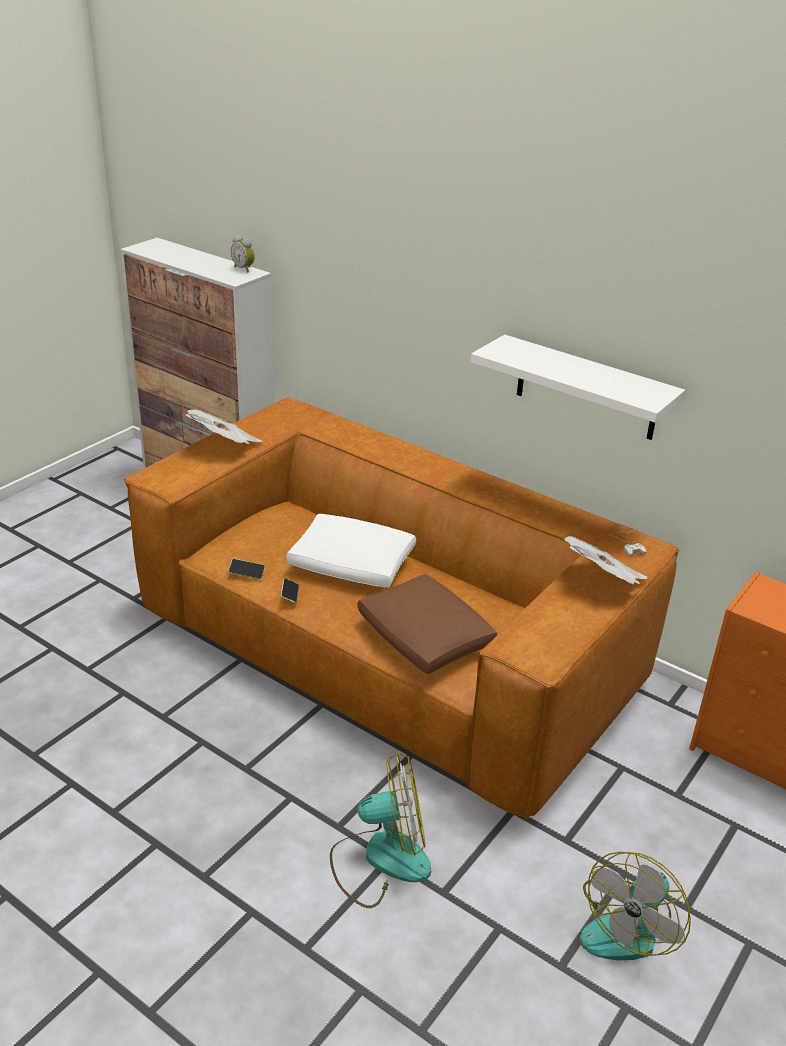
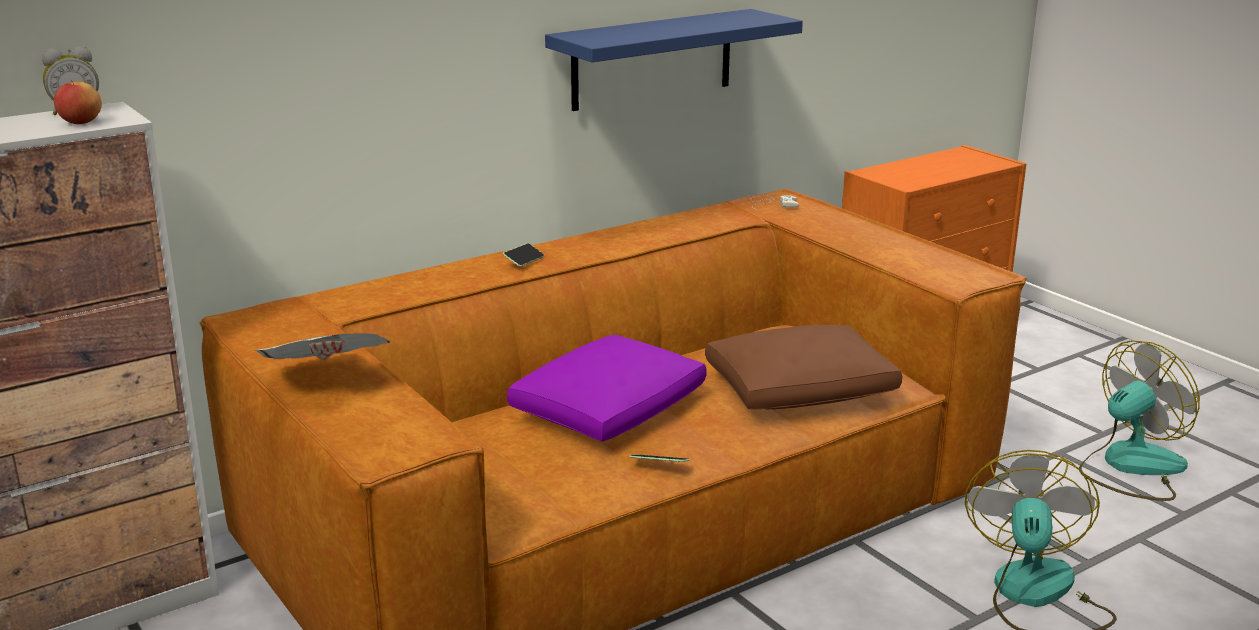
camera: 70 degrees left, 10 degrees down
phone [228,559,265,579] -> phone moved to [503,243,545,267]
white pillow [286,514,416,587] -> purple pillow [507,335,707,441]
white shelf [471,335,685,440] -> blue shelf [545,9,803,111]
newspaper [564,536,647,584] -> none
fan [580,852,691,960] -> fan turned 90 degrees counterclockwise [1079,340,1200,501]
none -> apple [54,79,102,124]

